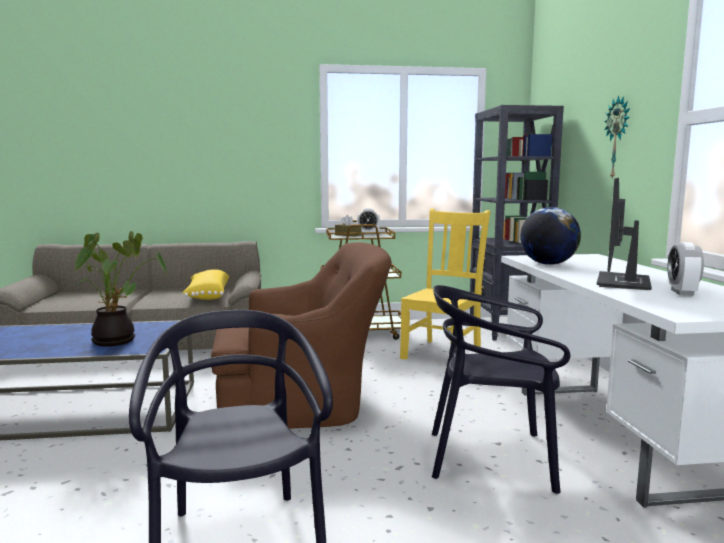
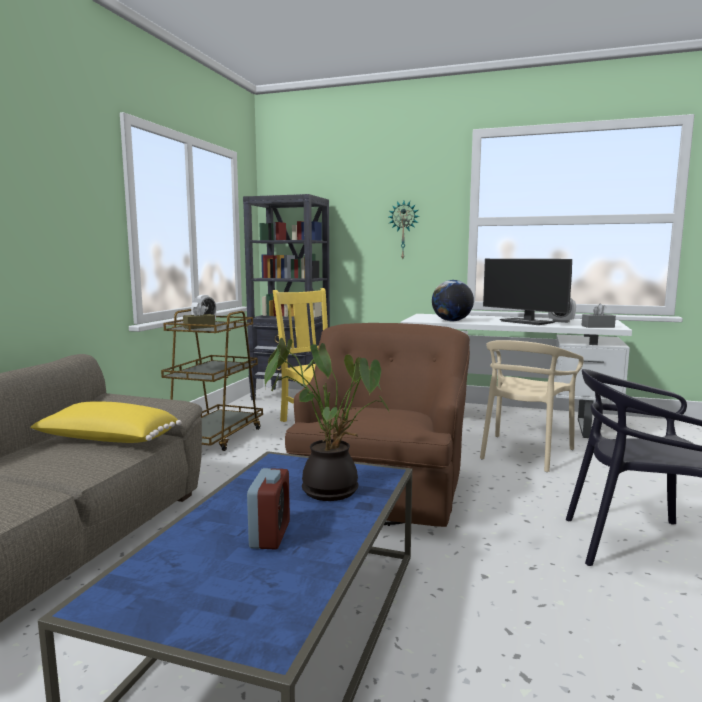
camera: 65 degrees left, 0 degrees up
black chair [432,285,570,494] -> beige chair [480,340,584,472]
none -> alarm clock [247,468,290,550]
none -> grey tissue box [581,303,616,328]

